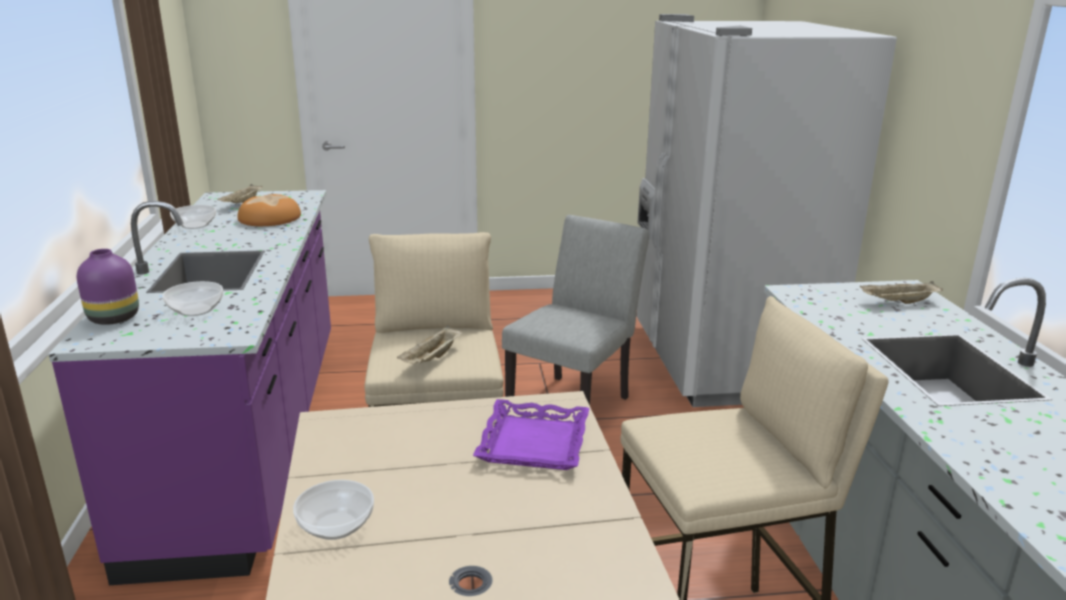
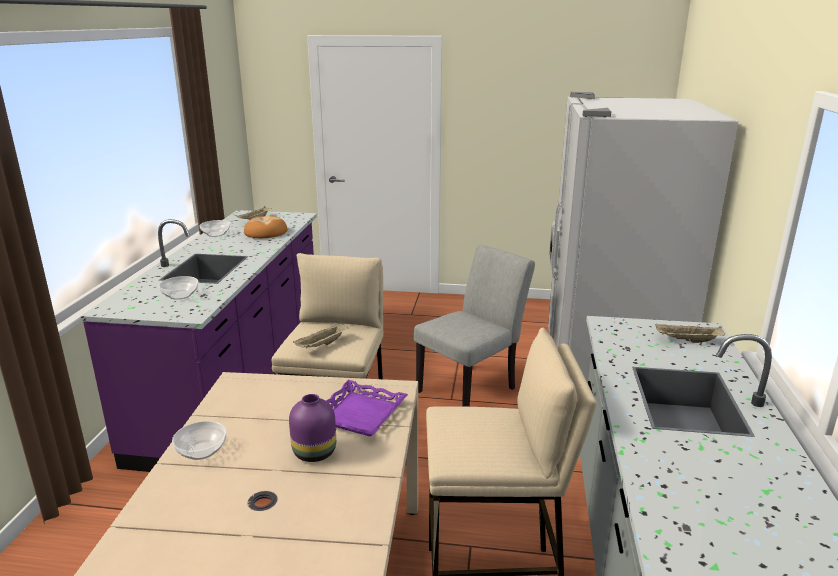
camera: 15 degrees right, 0 degrees up
purple vase [77,249,139,325] -> purple vase moved to [289,394,336,462]

